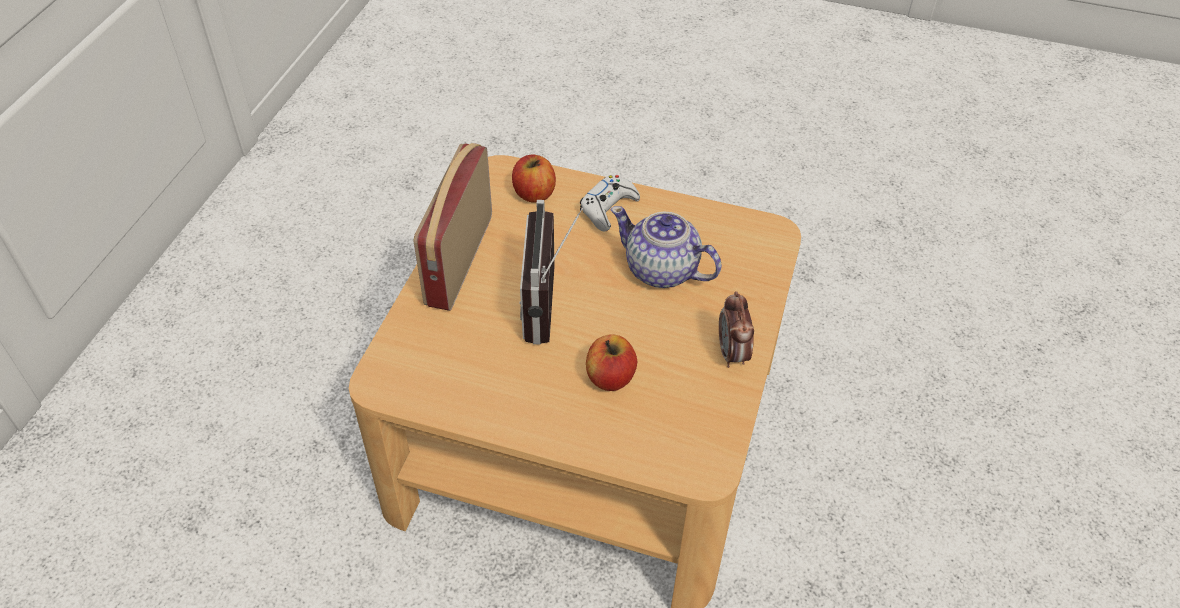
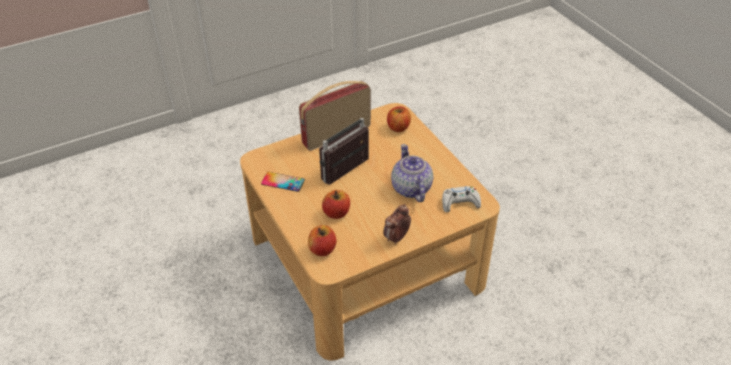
camera: 45 degrees right, 5 degrees down
white game controller [580,175,640,232] -> white game controller moved to [442,186,481,212]
none -> phone [261,172,305,192]
none -> apple [308,225,337,256]

